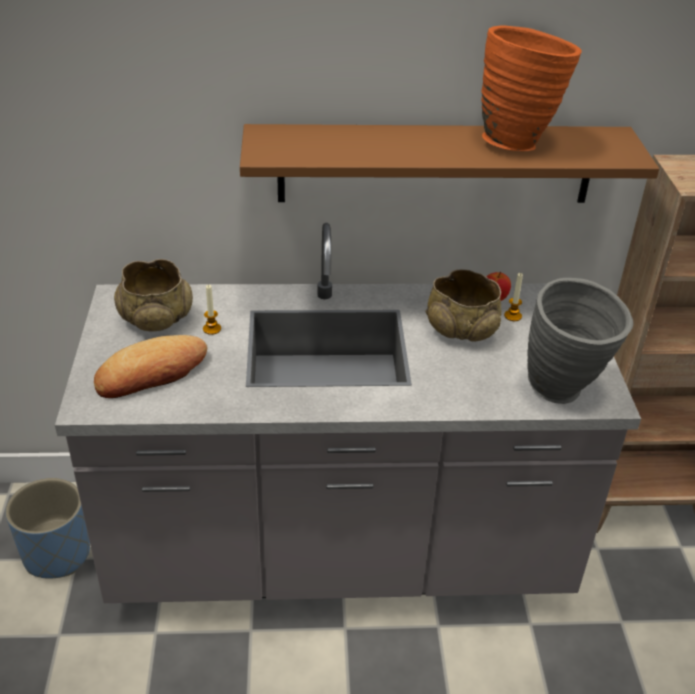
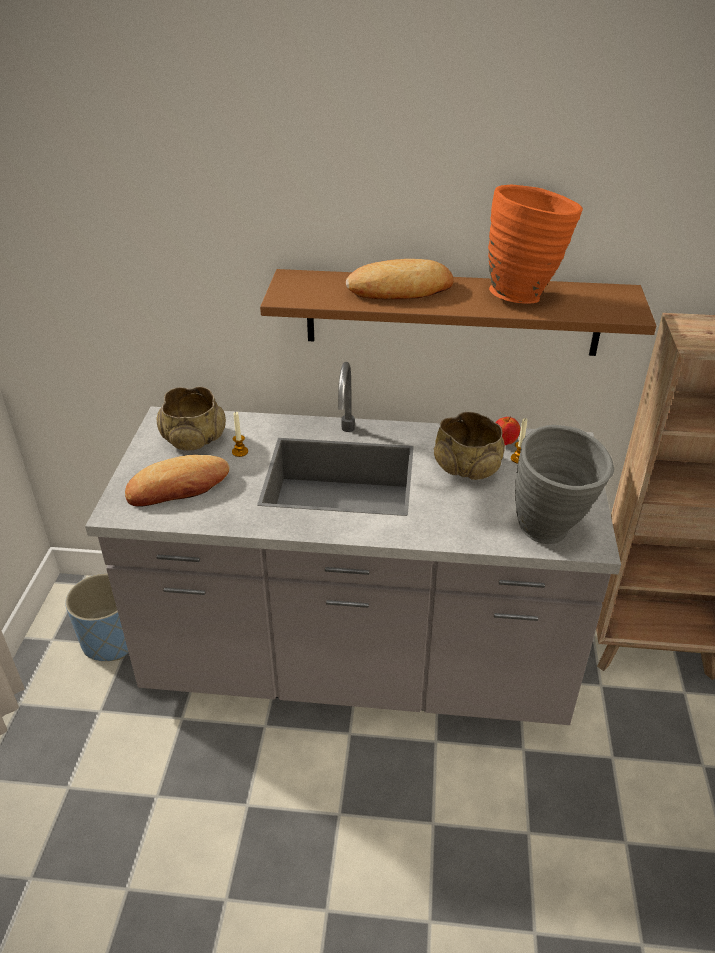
camera: 10 degrees right, 0 degrees up
none -> bread [346,259,454,299]

